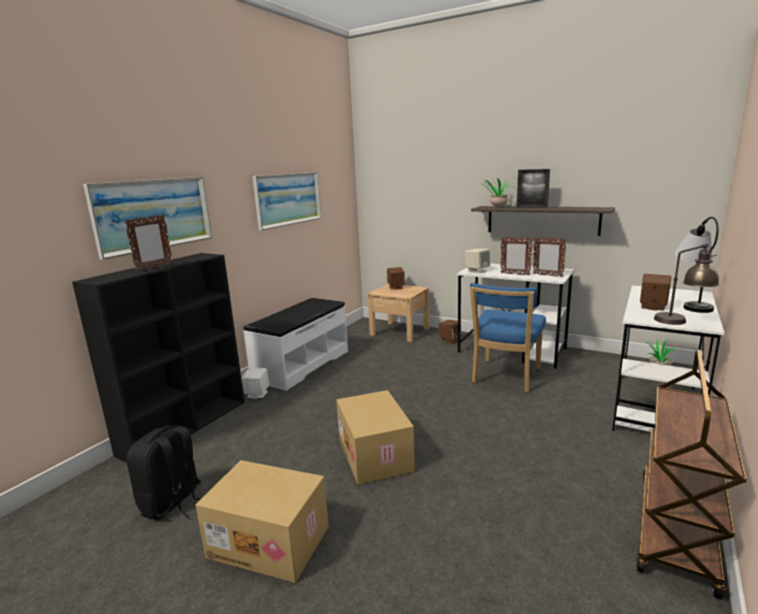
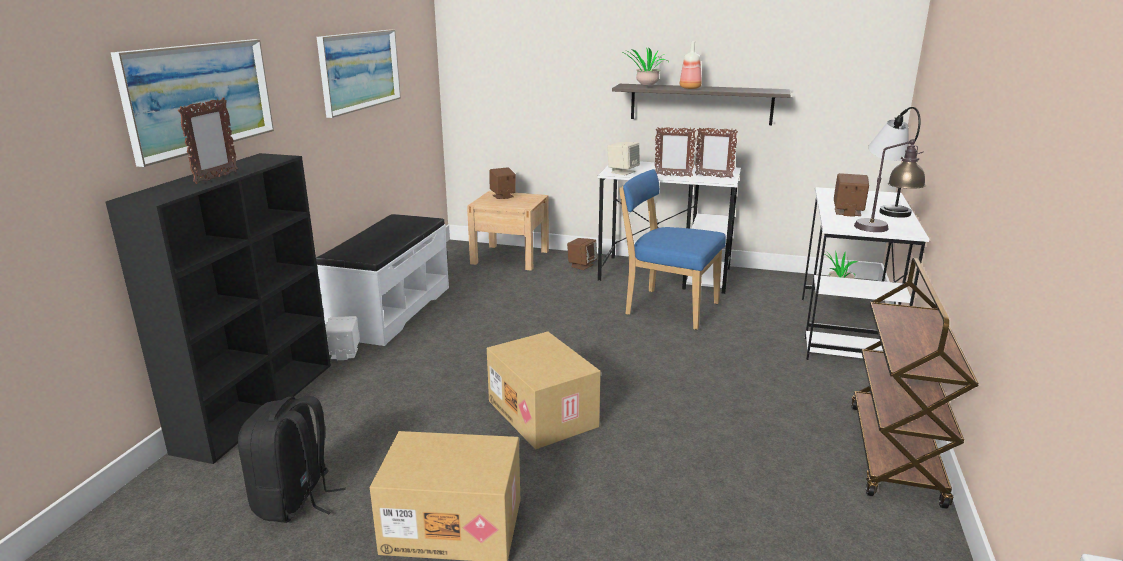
camera: 15 degrees left, 5 degrees up
blue chair [470,283,546,392] -> blue chair turned 105 degrees clockwise [619,169,726,330]
picture frame [517,169,550,208] -> bottle [680,41,702,89]

